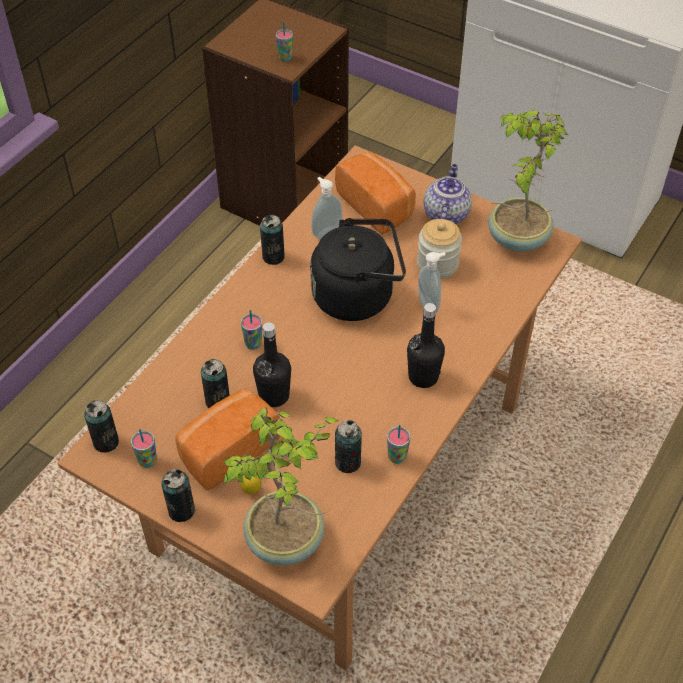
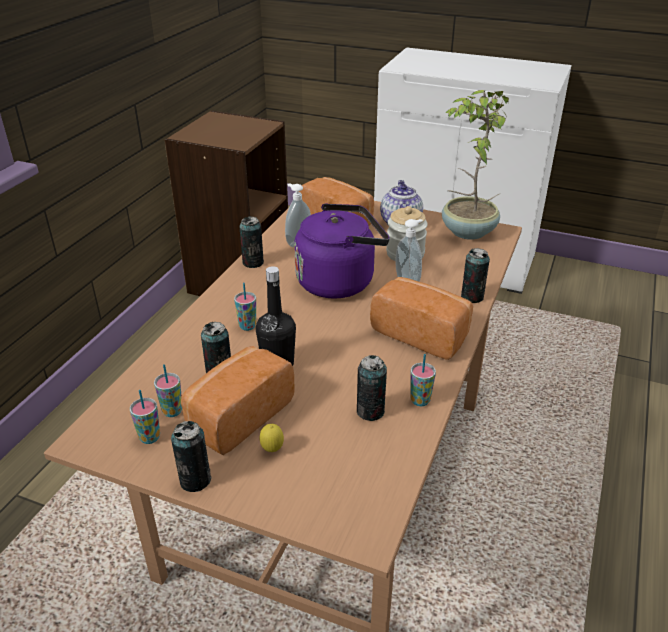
camera: 10 degrees left, 15 degrees down
can [84,400,119,453] -> can moved to [461,248,490,303]
potted plant [223,408,338,566] -> none
cup [276,22,293,61] -> cup moved to [154,364,182,417]
black kettle [310,218,406,321] -> purple kettle [294,203,390,298]
black bottle [407,303,445,388] -> bread [370,277,473,360]

